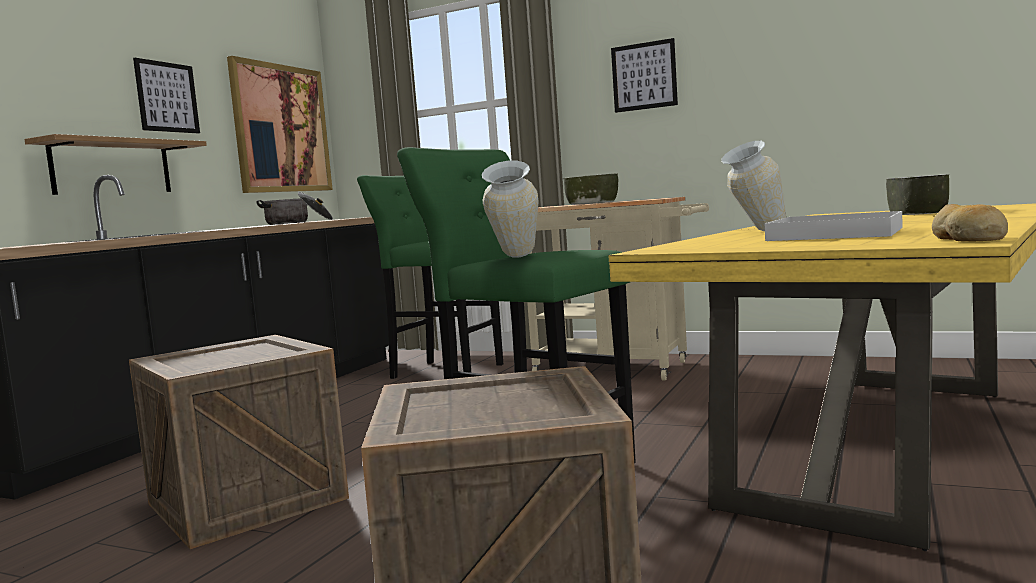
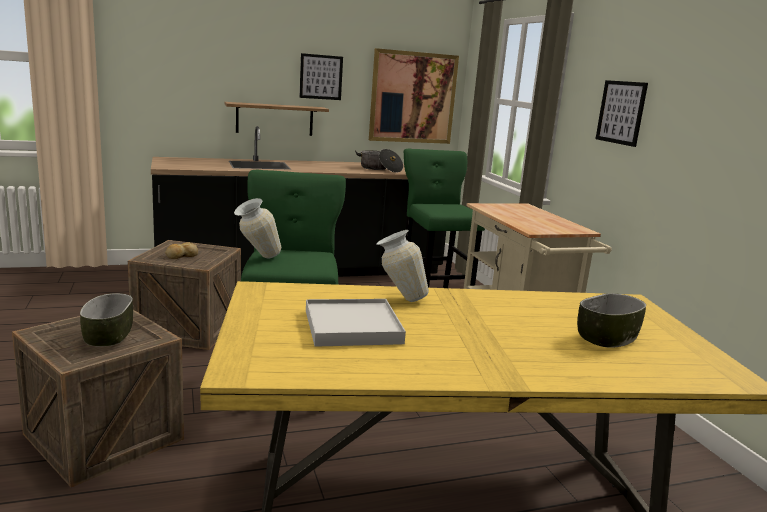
camera: 45 degrees right, 10 degrees up
bowl [563,174,618,205] -> bowl moved to [80,293,133,347]
bread [932,204,1008,242] -> bread moved to [165,242,198,259]

